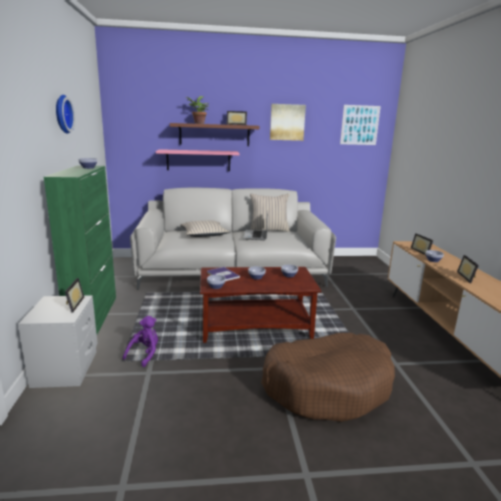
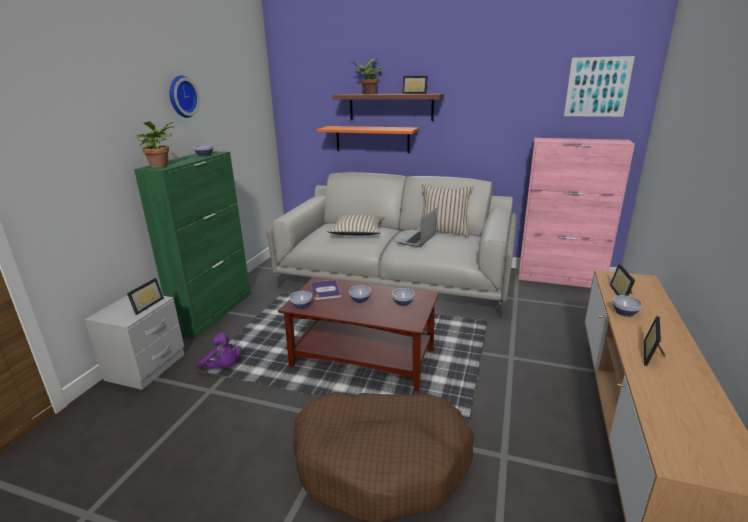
camera: 25 degrees right, 5 degrees up
purple plush toy [123,316,158,367] -> purple plush toy turned 75 degrees clockwise [197,332,242,370]
pink shelf [156,149,239,171] -> orange shelf [317,126,419,153]
picture [270,104,306,141] -> none
none -> potted plant [136,121,175,168]
none -> pink cabinet [518,138,635,288]

